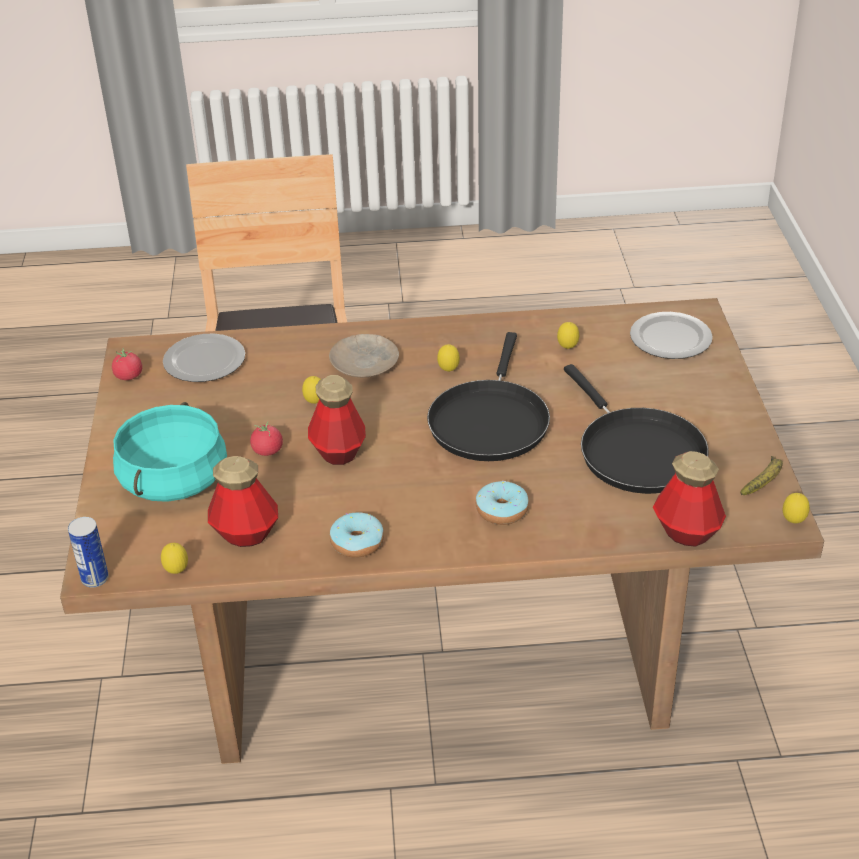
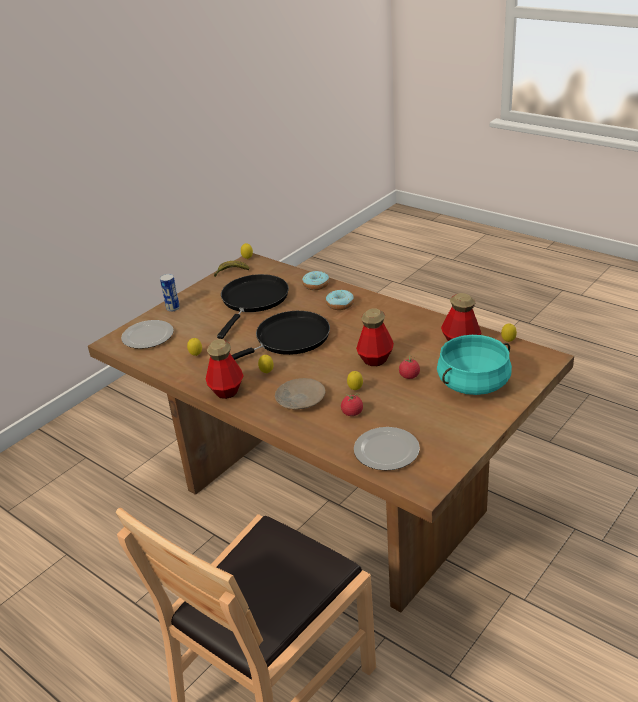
camera: 135 degrees left, 5 degrees down
can [68,517,109,588] -> can moved to [160,274,180,312]
tomato [112,348,142,380] -> tomato moved to [341,393,363,416]
donut [330,512,384,558] -> donut moved to [302,271,329,290]
bottle [653,451,726,547] -> bottle moved to [206,339,244,399]

